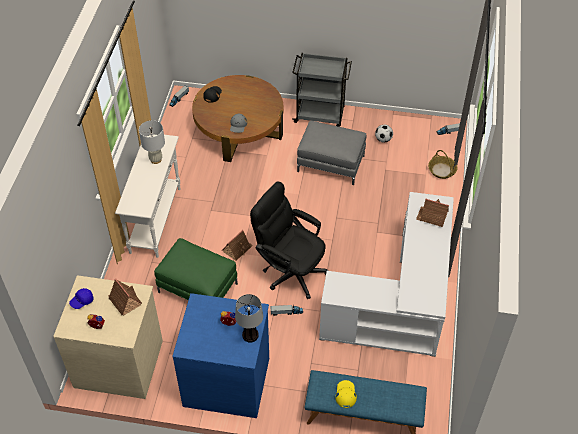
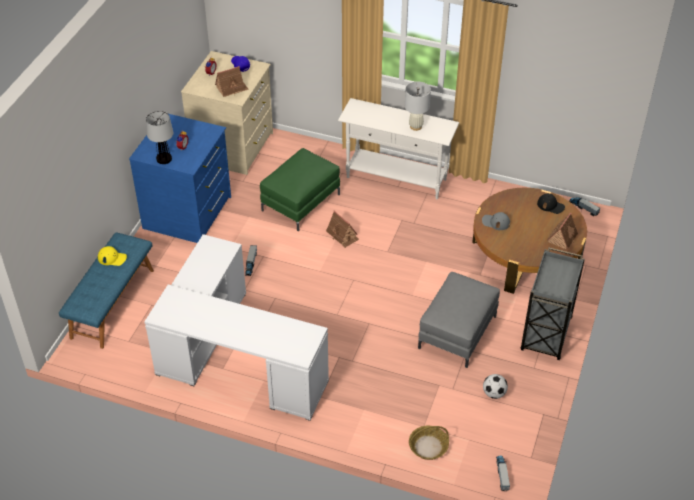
camera: 100 degrees right, 5 degrees down
black office chair [250,182,329,299] -> none
toy house [416,199,449,227] -> toy house moved to [547,213,578,249]

